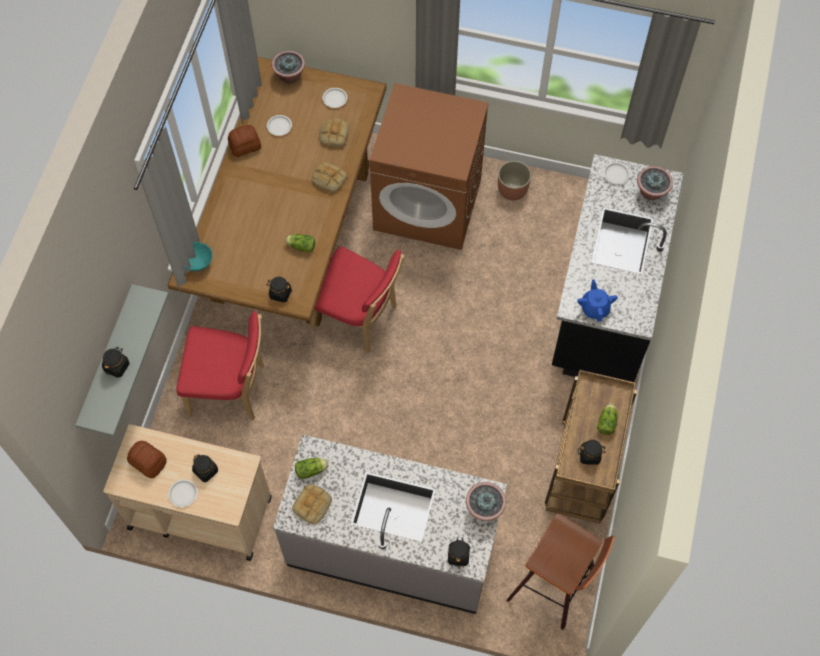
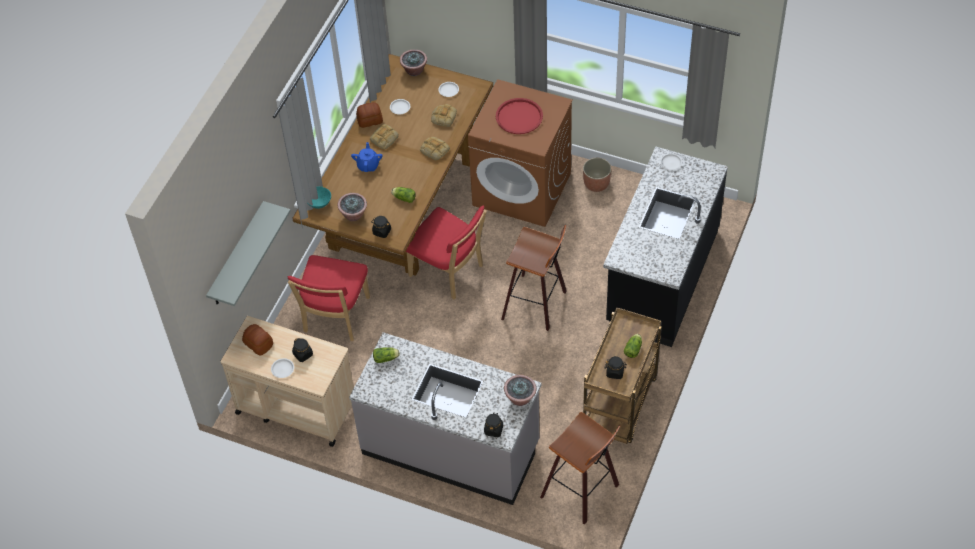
camera: 10 degrees right, 10 degrees down
black jar [102,347,130,378] -> none
red chair [176,311,264,421] -> red chair turned 90 degrees clockwise [288,255,370,341]
bread [292,483,332,525] -> bread moved to [370,124,399,150]
blue teapot [577,279,618,322] -> blue teapot moved to [351,142,383,172]
potted plant [637,166,673,200] -> potted plant moved to [337,193,367,221]
none -> red tray [496,98,543,134]
none -> stool [501,225,567,331]

